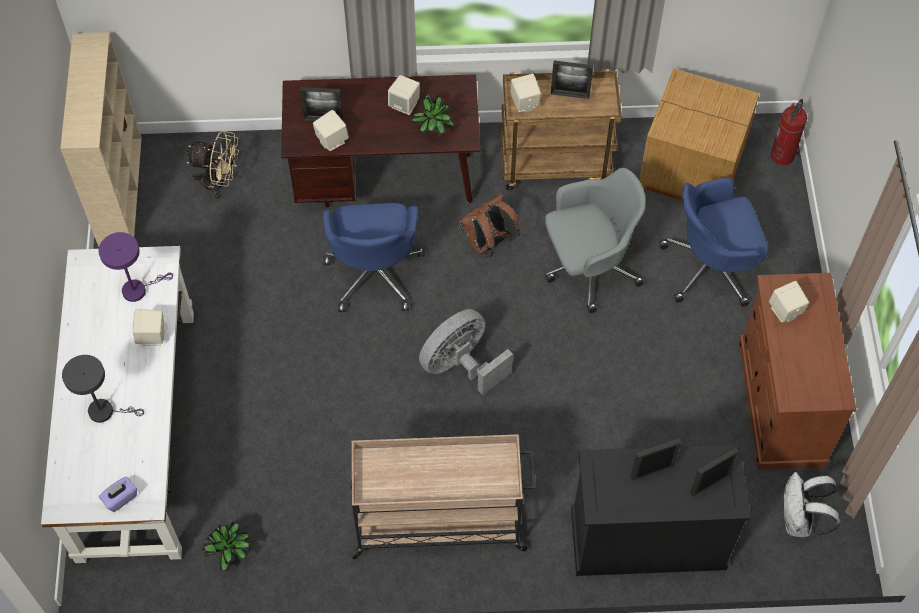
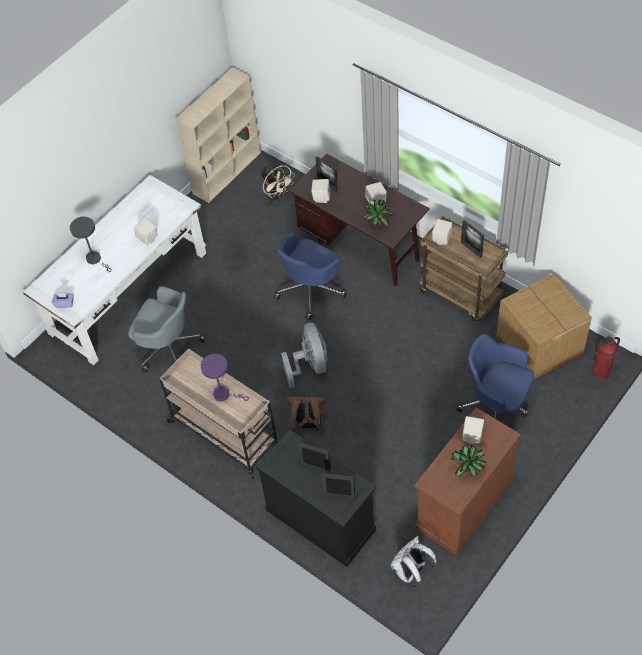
camera: 45 degrees right, 5 degrees down
purple table lamp [99,232,173,302] -> purple table lamp moved to [201,354,249,402]
potted plant [202,521,251,571] -> potted plant moved to [451,445,486,477]
grey fan [419,309,513,395] -> grey fan turned 75 degrees clockwise [281,323,327,388]
brown backpack [460,194,520,258] -> brown backpack moved to [287,397,326,432]
grey office chair [545,168,646,313] -> grey office chair moved to [128,286,206,373]

